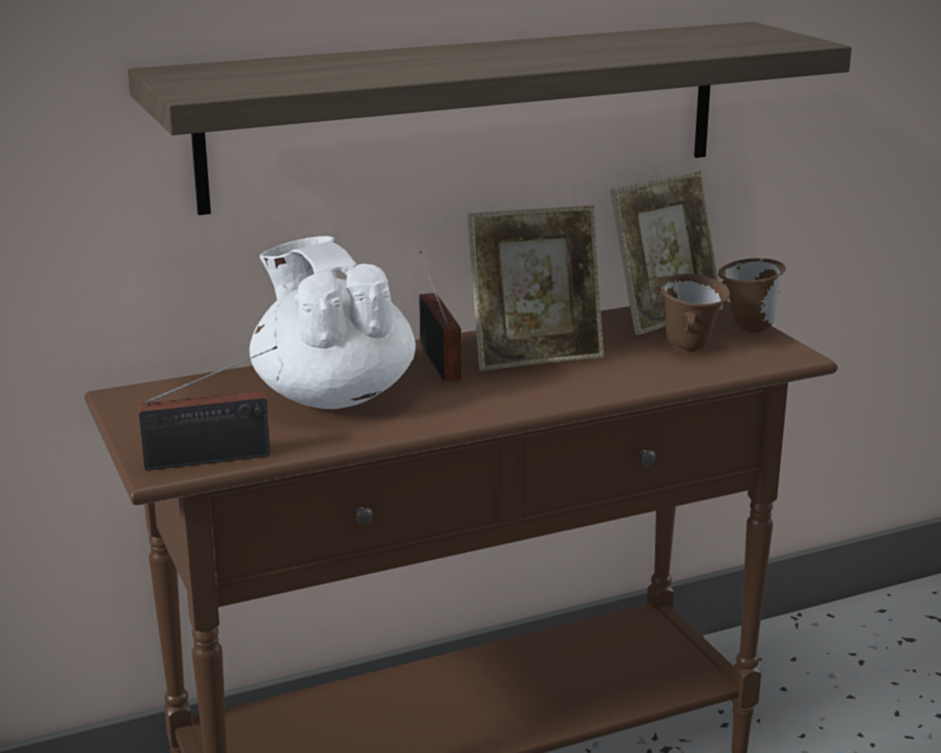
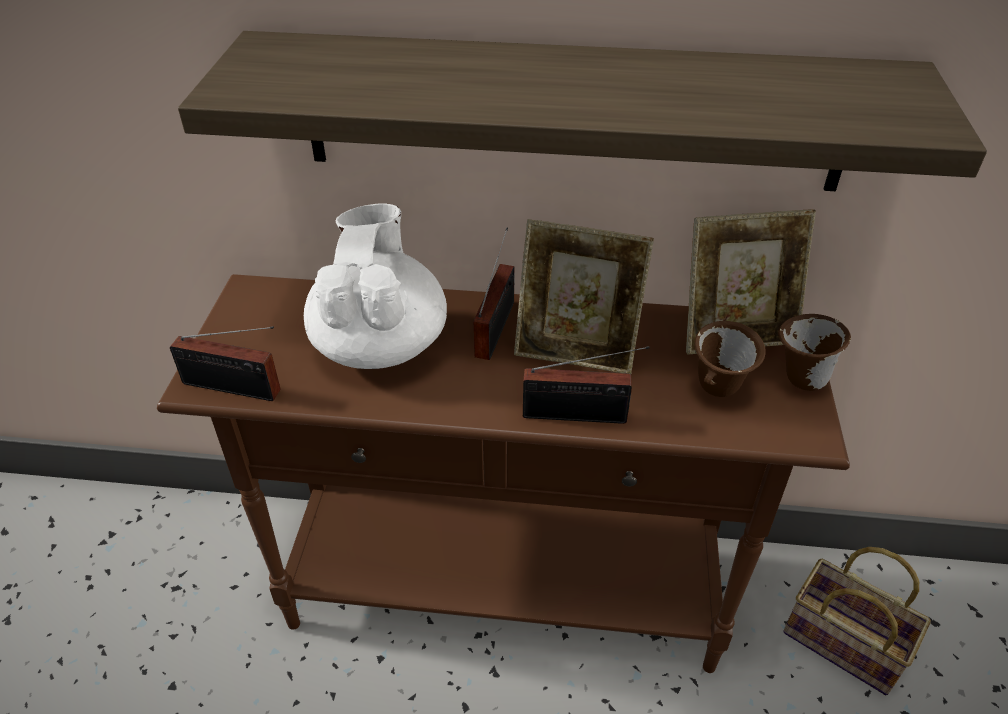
camera: 30 degrees right, 20 degrees up
none -> radio [523,346,650,424]
none -> basket [783,547,931,695]

